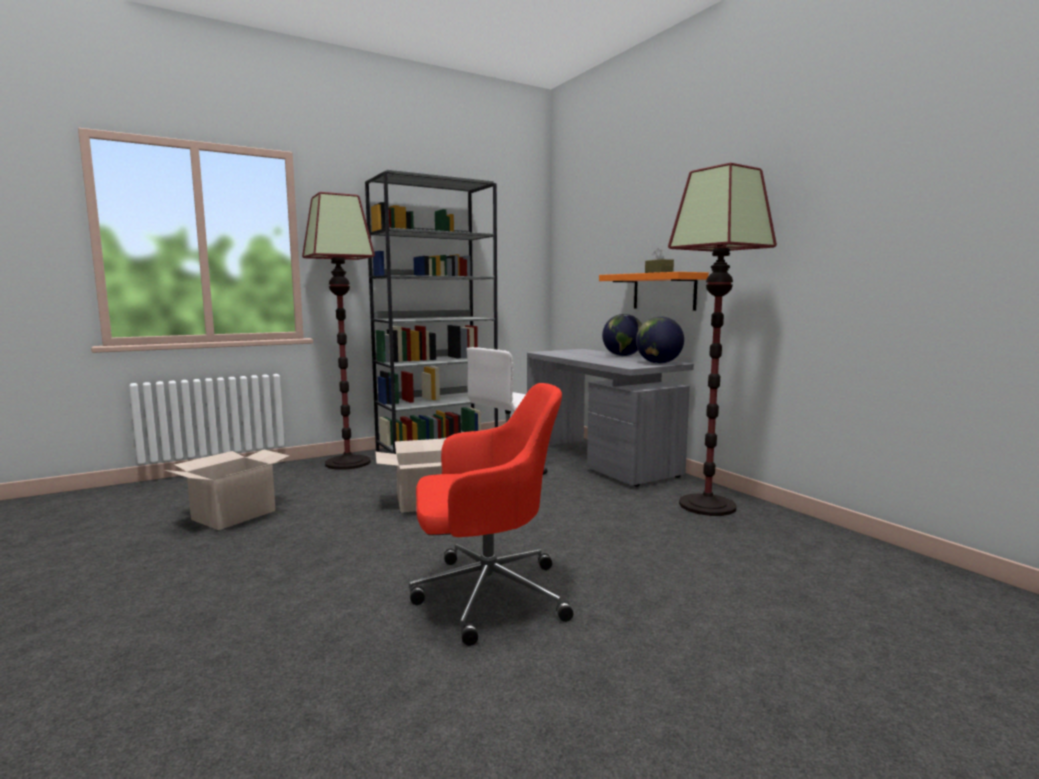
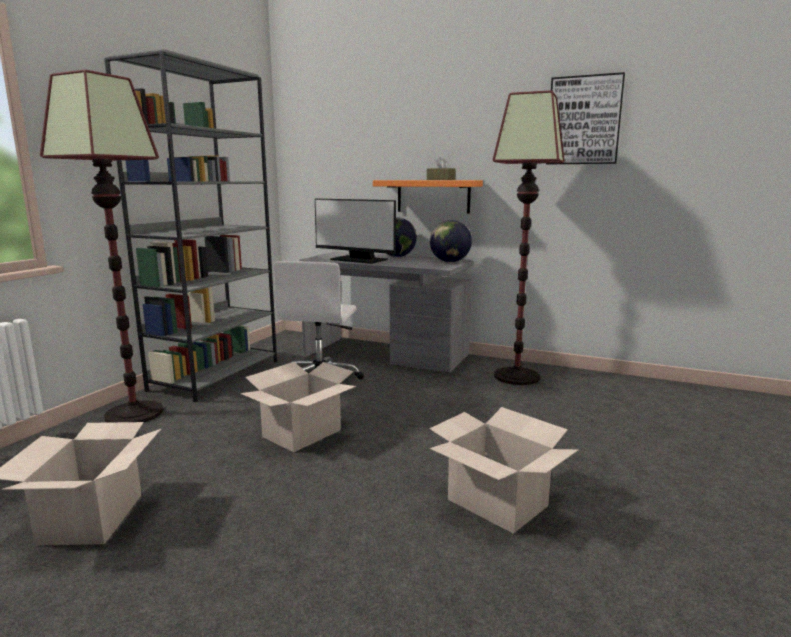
camera: 35 degrees left, 5 degrees up
red office chair [409,383,573,646] -> cardboard box [429,407,579,534]
none -> monitor [315,199,396,264]
none -> picture [546,72,625,164]

